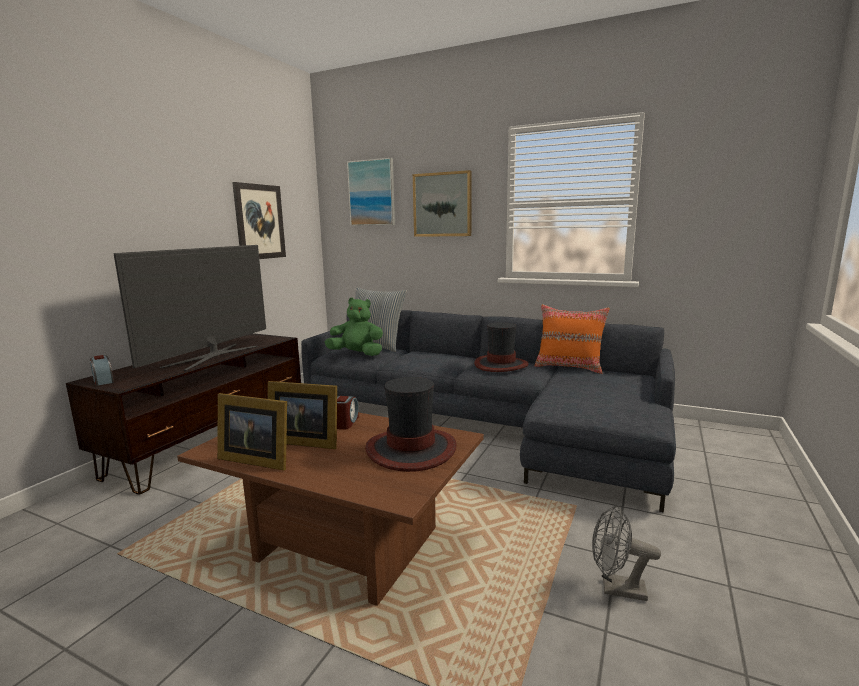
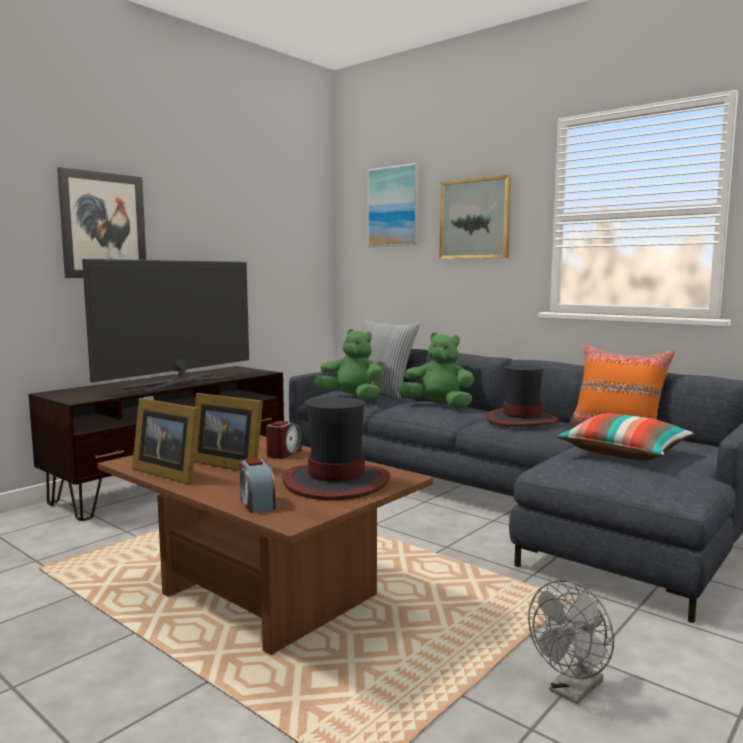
camera: 15 degrees right, 5 degrees down
alarm clock [90,355,114,386] -> alarm clock moved to [239,457,276,513]
picture [232,182,286,259] -> picture moved to [57,167,146,278]
grey fan [592,505,661,601] -> grey fan turned 75 degrees counterclockwise [528,580,614,704]
none -> green plush toy [397,332,475,409]
none -> pillow [557,413,694,461]

